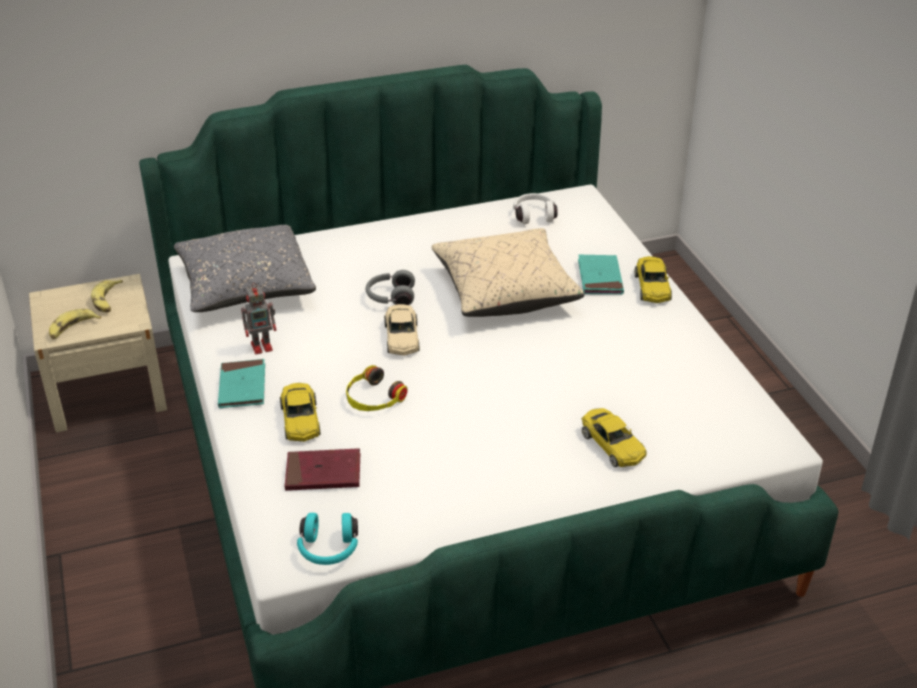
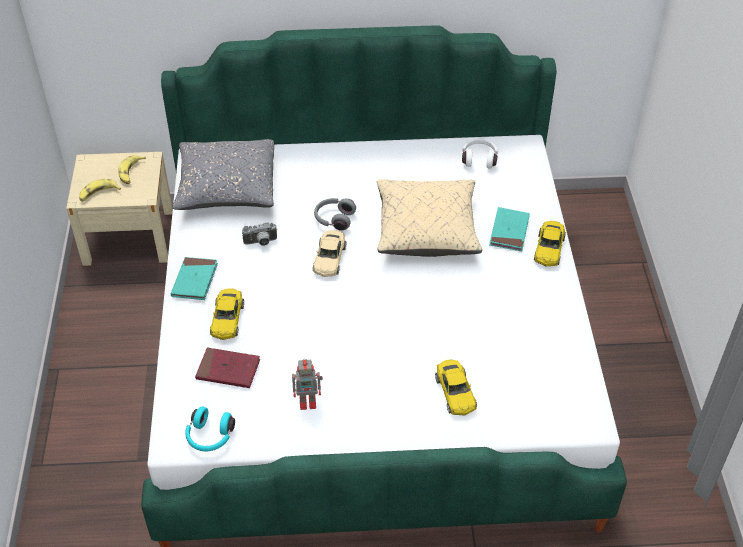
camera: 15 degrees right, 10 degrees up
toy robot [241,283,276,354] -> toy robot moved to [292,359,323,410]
headphones [346,365,408,411] -> none
none -> camera [242,223,277,246]

